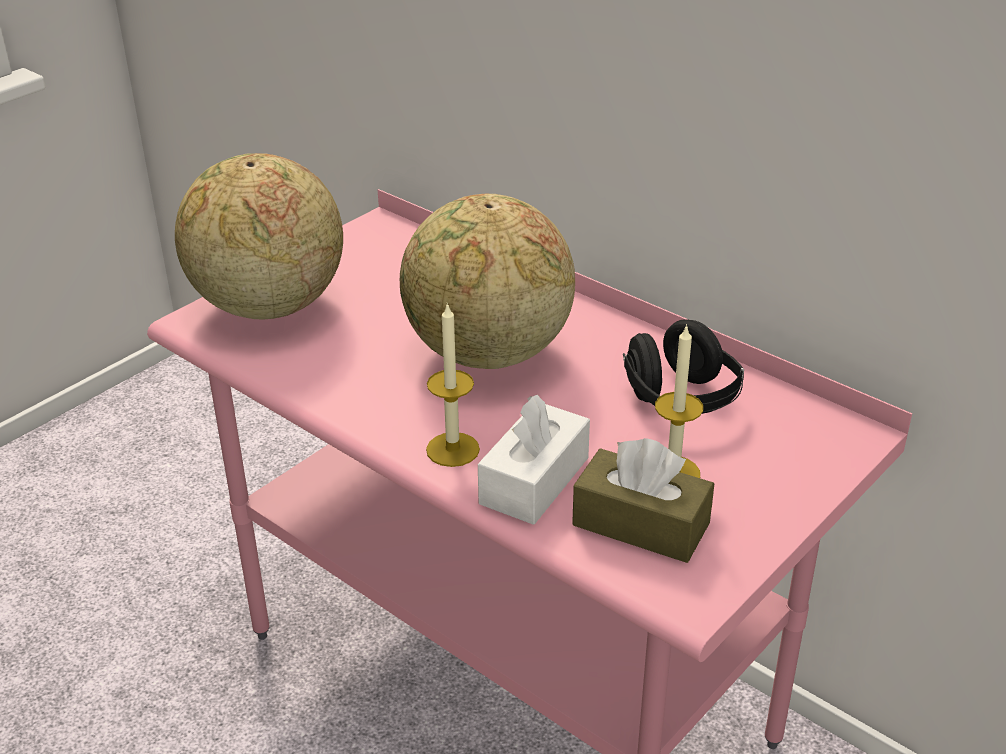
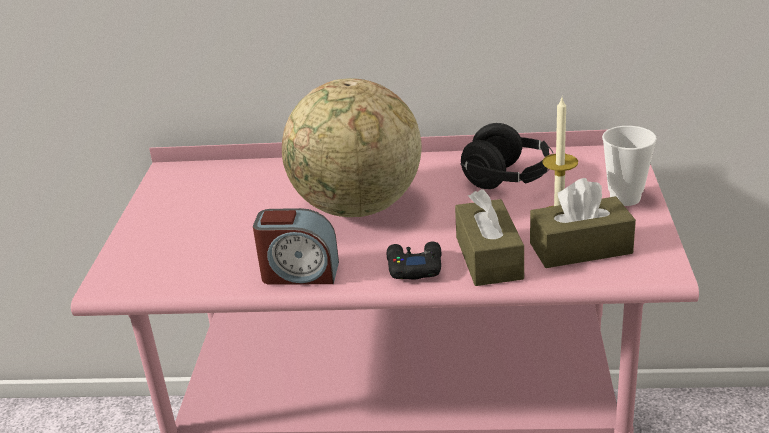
camera: 35 degrees left, 5 degrees down
globe [175,153,343,320] -> none
candle [426,303,480,467] -> black game controller [387,241,442,280]
white tissue box [478,395,590,525] -> brown tissue box [455,189,524,286]
none -> alarm clock [253,208,339,285]
none -> cup [602,126,657,206]

